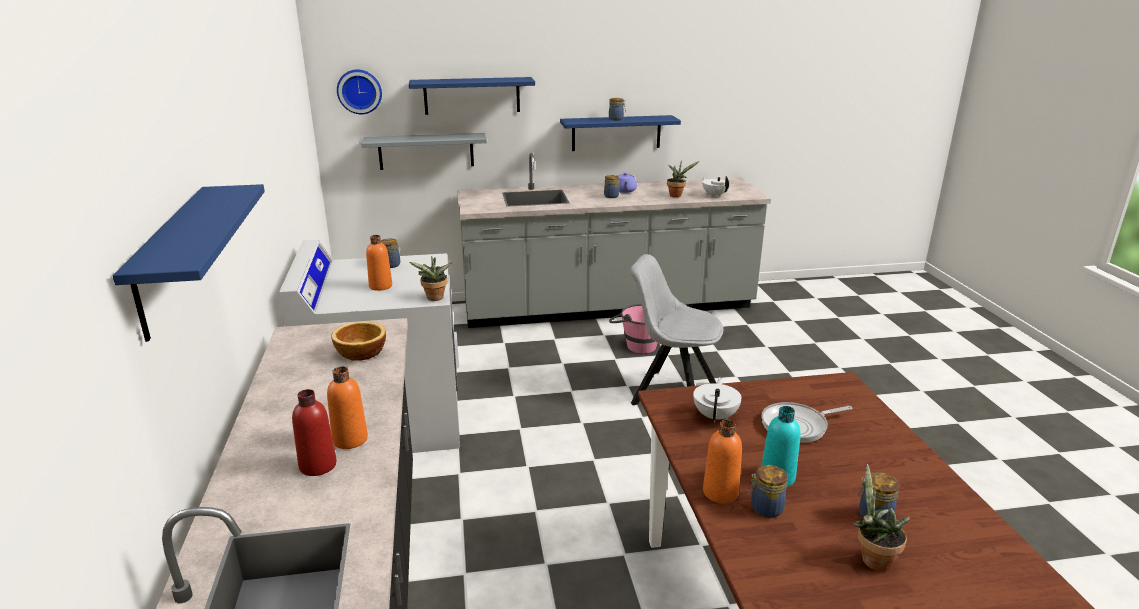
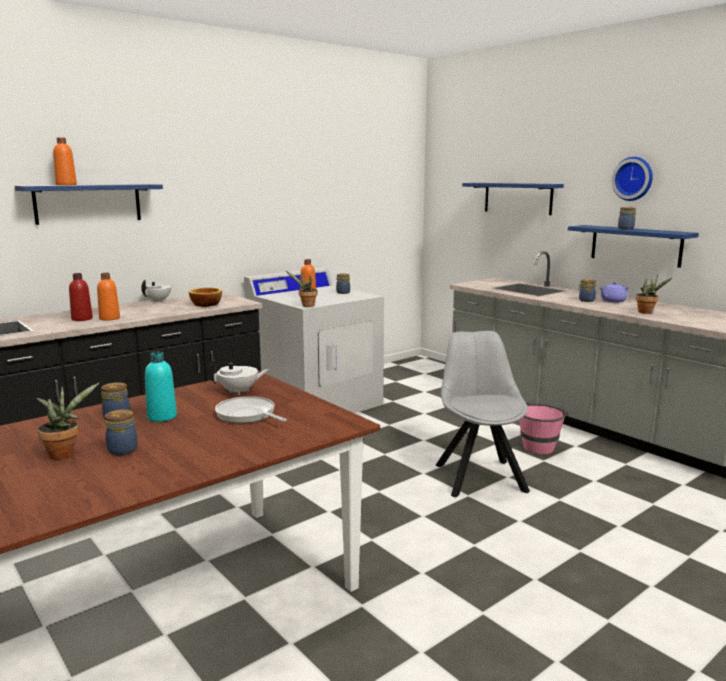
camera: 60 degrees right, 10 degrees down
wall clock [337,70,382,114] -> wall clock moved to [612,157,653,201]
grey shelf [362,133,487,170] -> none
white teapot [703,176,729,197] -> white teapot moved to [141,280,173,303]
orange bottle [703,420,742,503] -> orange bottle moved to [53,137,77,185]

